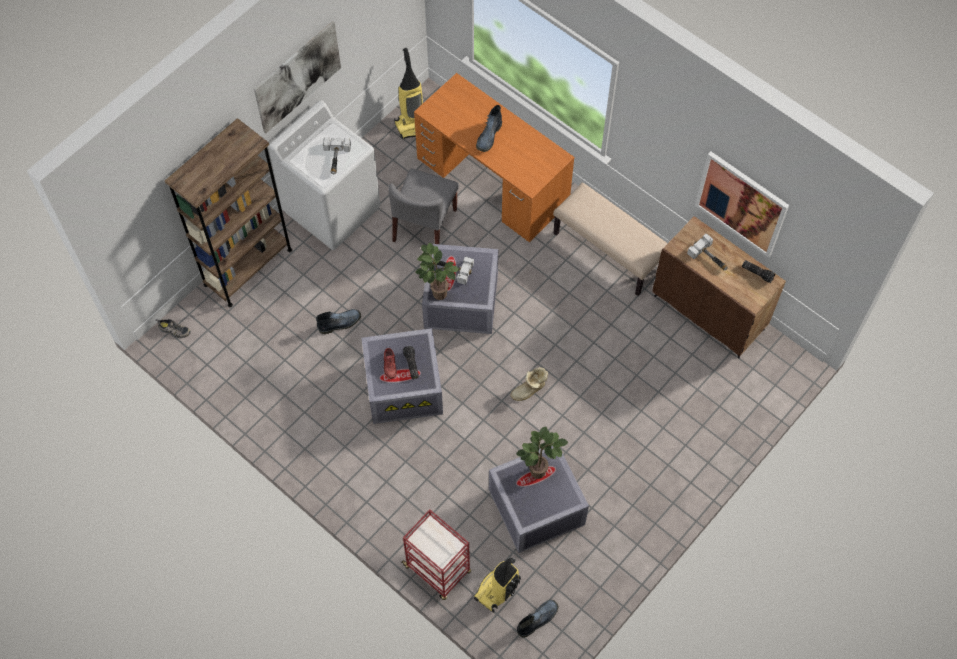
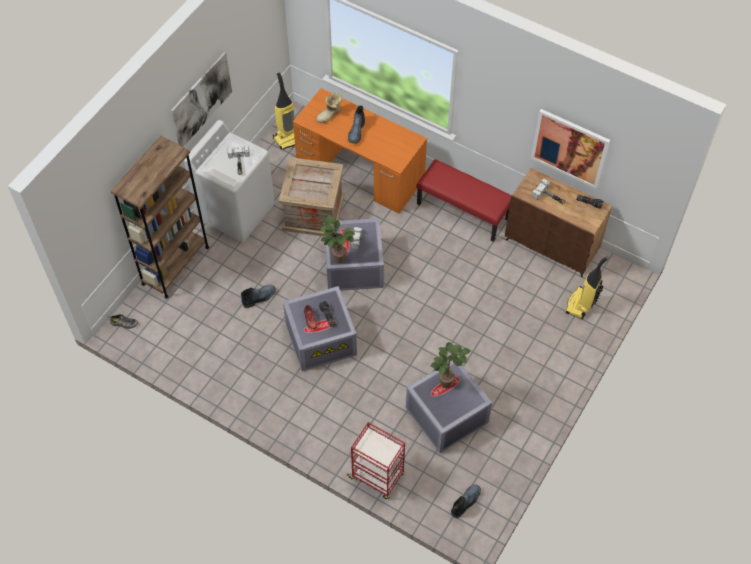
camera: 10 degrees left, 5 degrees down
grey chair [388,168,459,244] -> crate [279,157,344,236]
vacuum cleaner [474,558,521,613] -> vacuum cleaner moved to [565,256,609,320]
boot [510,367,548,401] -> boot moved to [316,93,342,123]
beige bench [553,183,668,296] -> red bench [416,159,512,242]

